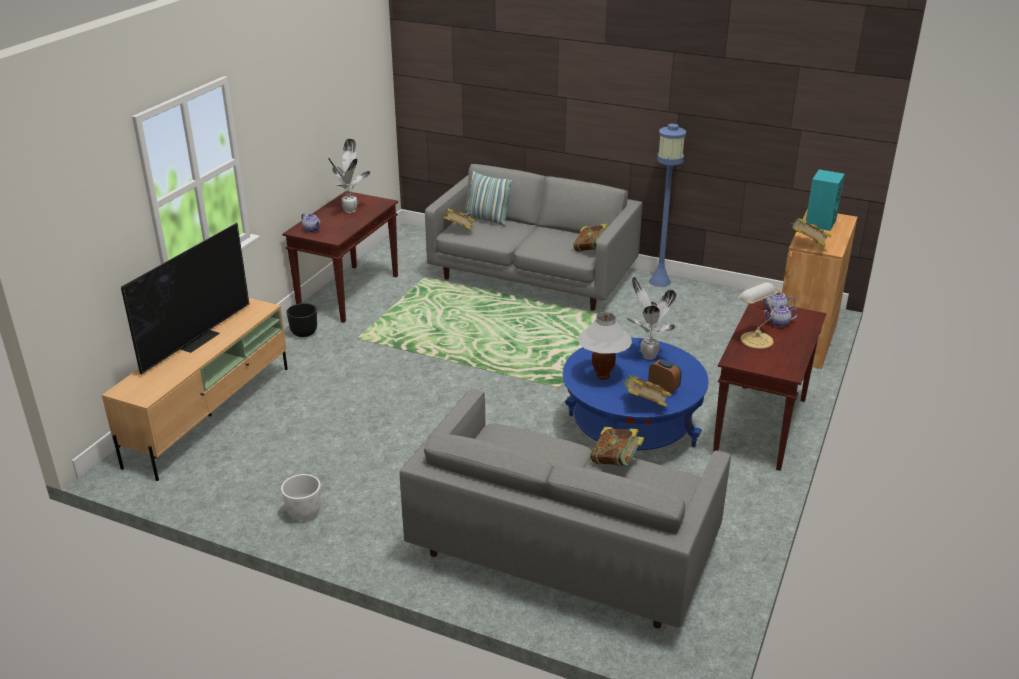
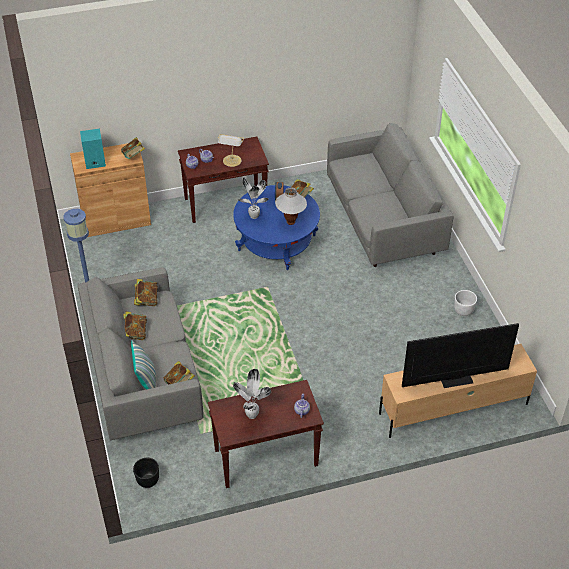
camera: 130 degrees left, 15 degrees up
black planter [286,303,317,337] -> black planter moved to [133,458,159,488]
book [590,427,644,466] -> book moved to [123,311,147,340]

